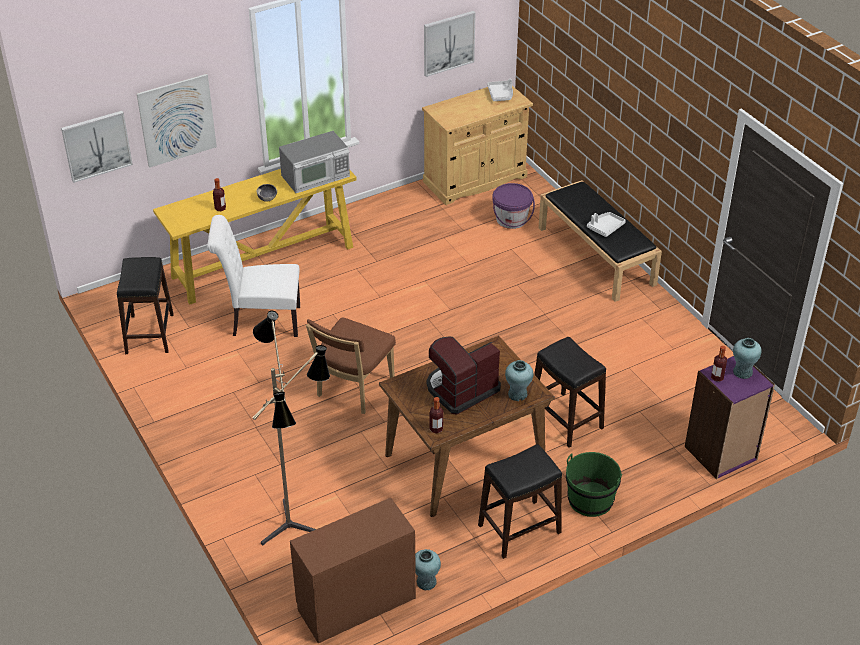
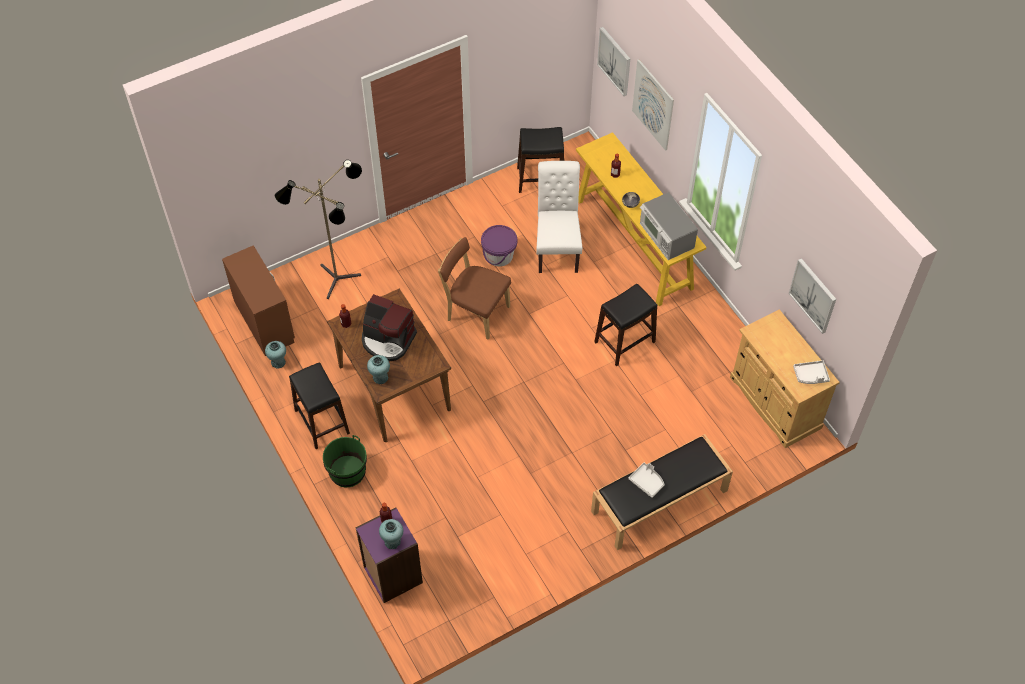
camera: 90 degrees right, 15 degrees up
coffee machine [427,336,501,415] -> coffee machine turned 150 degrees clockwise [362,294,417,361]
purple bucket [492,183,535,229] -> purple bucket moved to [481,225,517,267]
black stool [534,337,606,448] -> black stool moved to [594,284,657,366]

